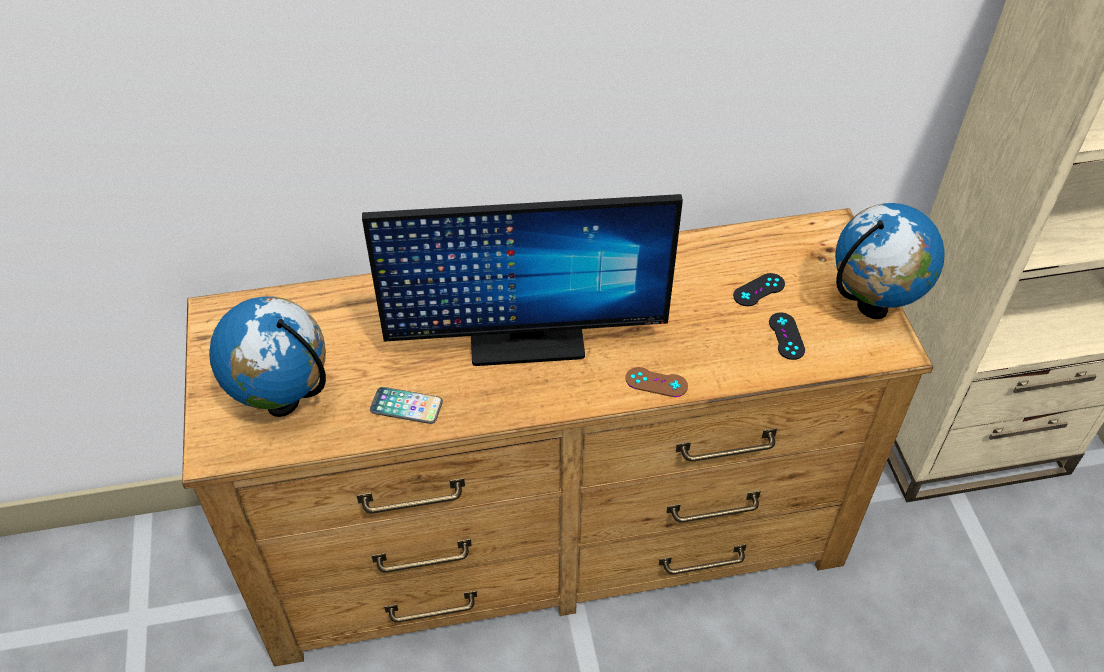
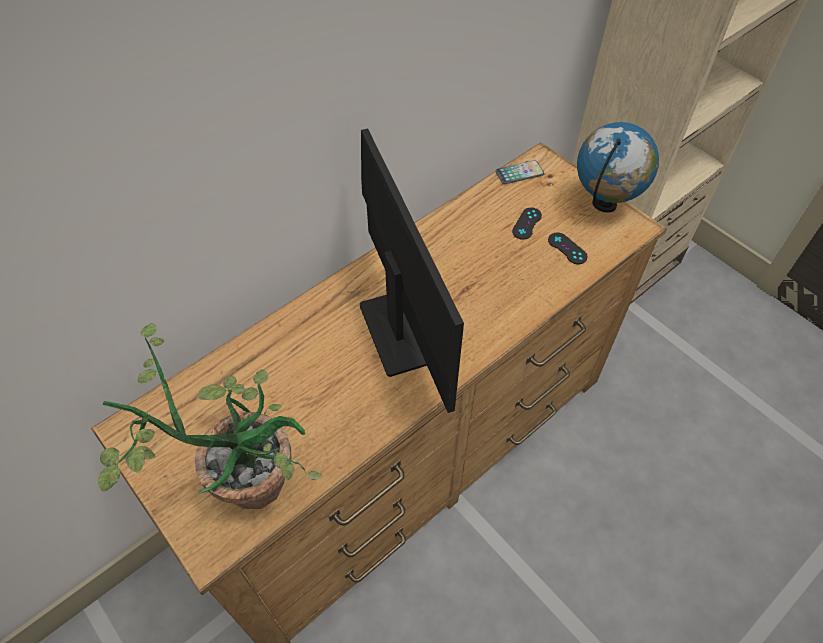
camera: 30 degrees left, 5 degrees up
globe [209,296,326,417] -> potted plant [98,323,322,509]
monitor [362,194,683,366] -> monitor turned 75 degrees counterclockwise [360,128,464,413]
phone [370,387,443,424] -> phone moved to [495,160,544,184]
brown game controller [625,367,688,397] -> none

